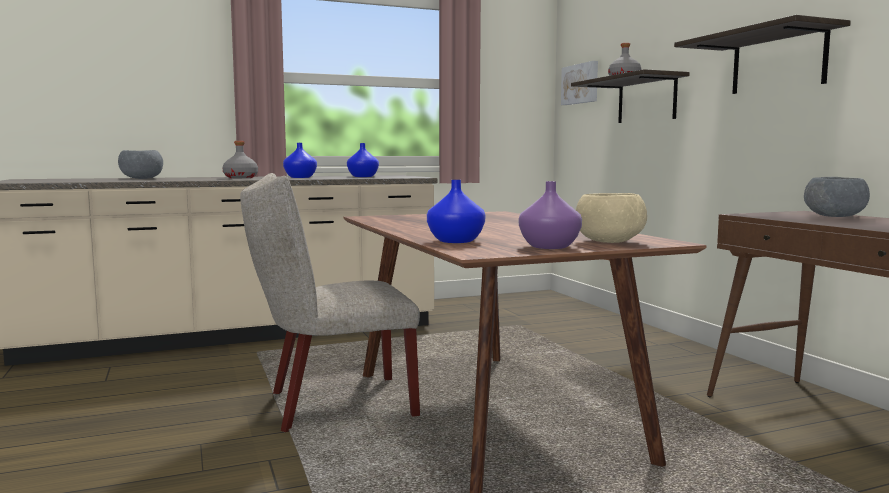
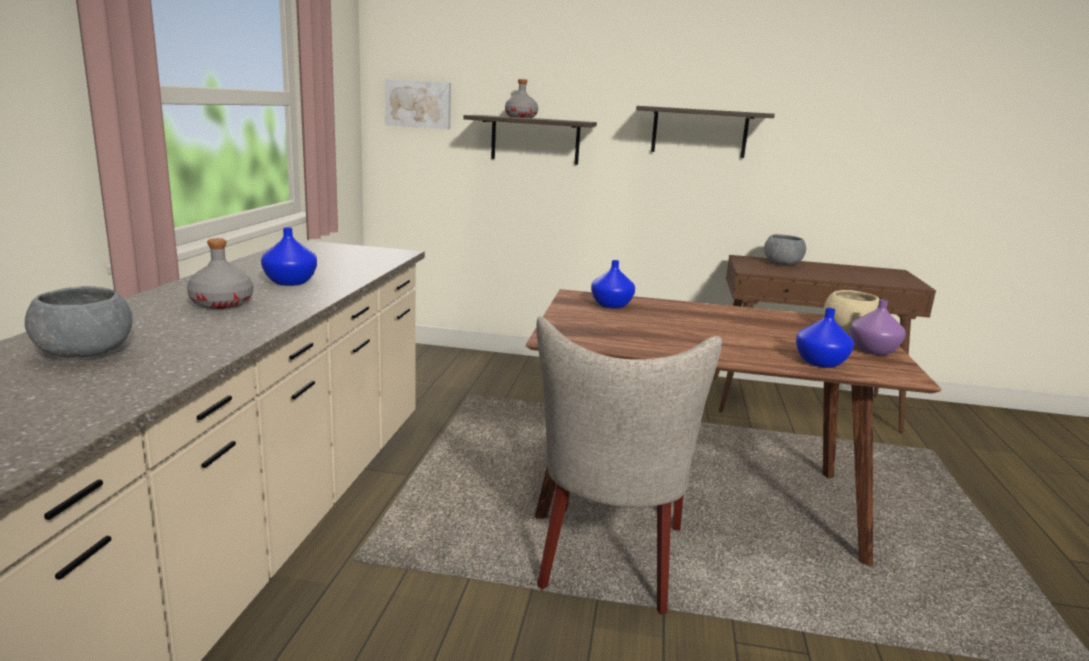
camera: 60 degrees left, 10 degrees up
blue vase [347,143,379,177] -> blue vase moved to [591,260,635,309]

